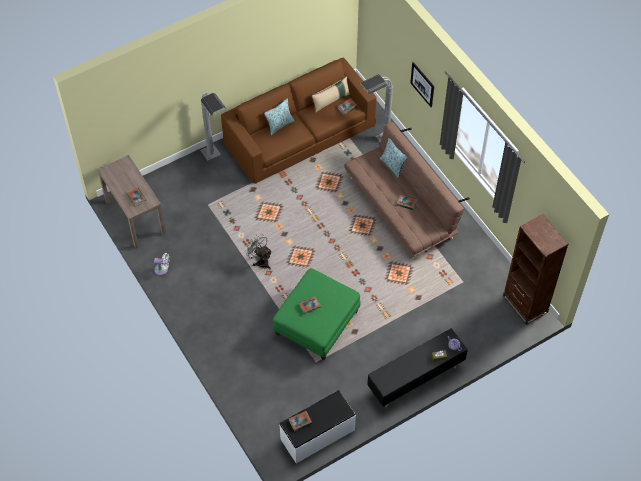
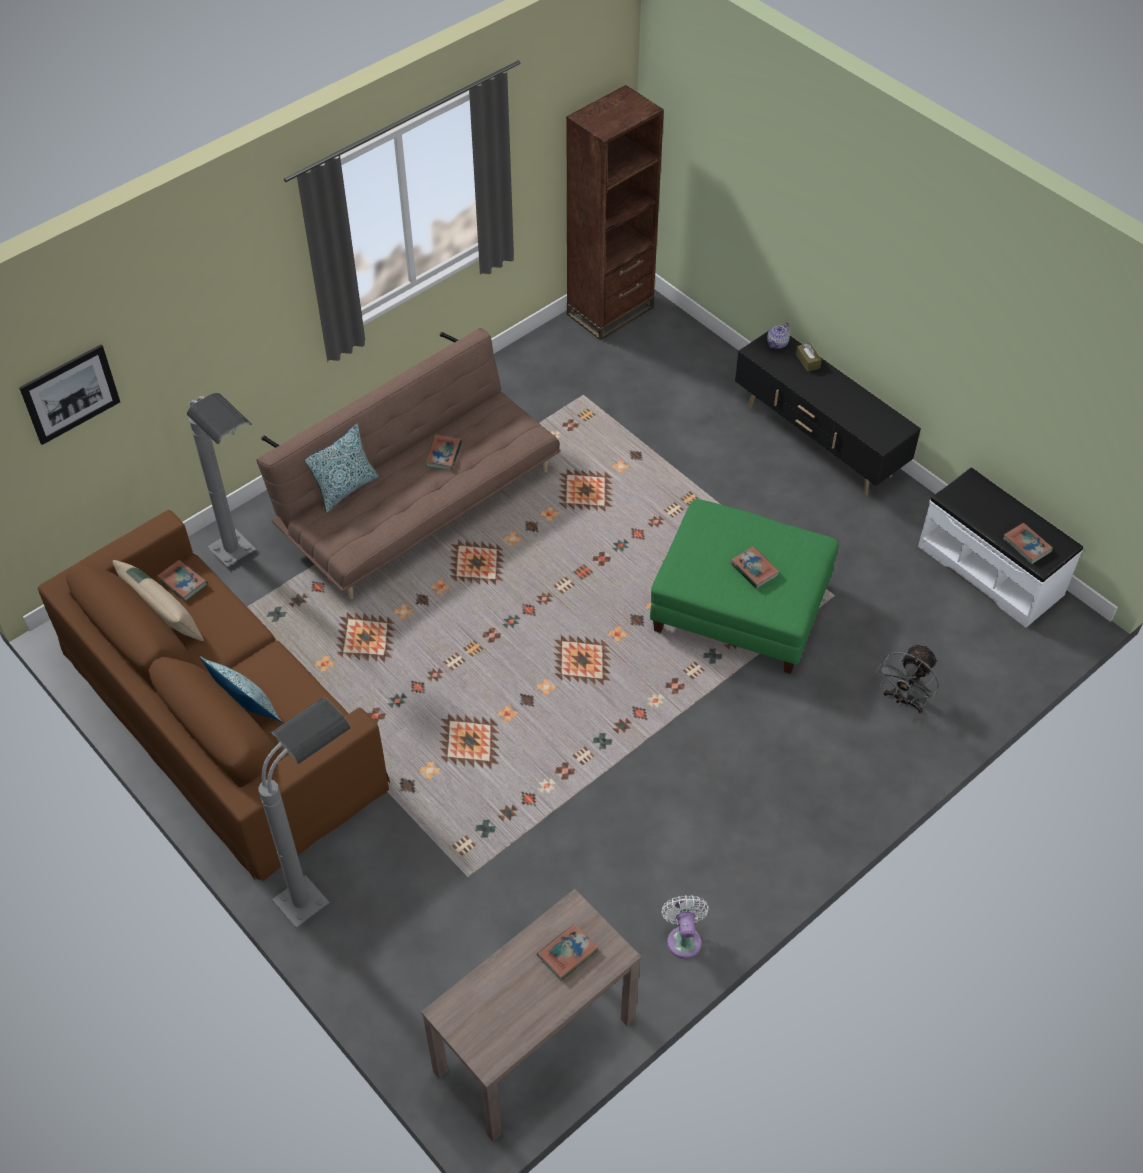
camera: 100 degrees left, 5 degrees down
grey fan [245,234,272,269] -> grey fan moved to [876,645,939,713]
picture [410,62,434,107] -> picture moved to [19,344,120,445]

